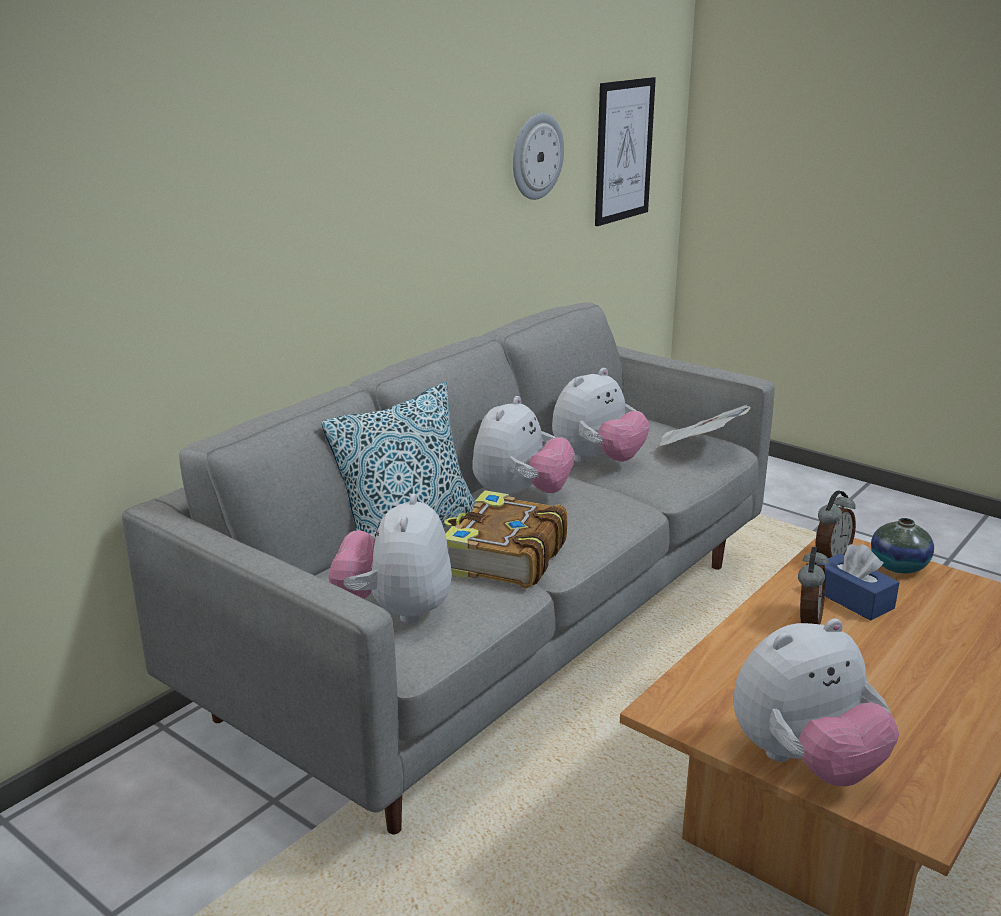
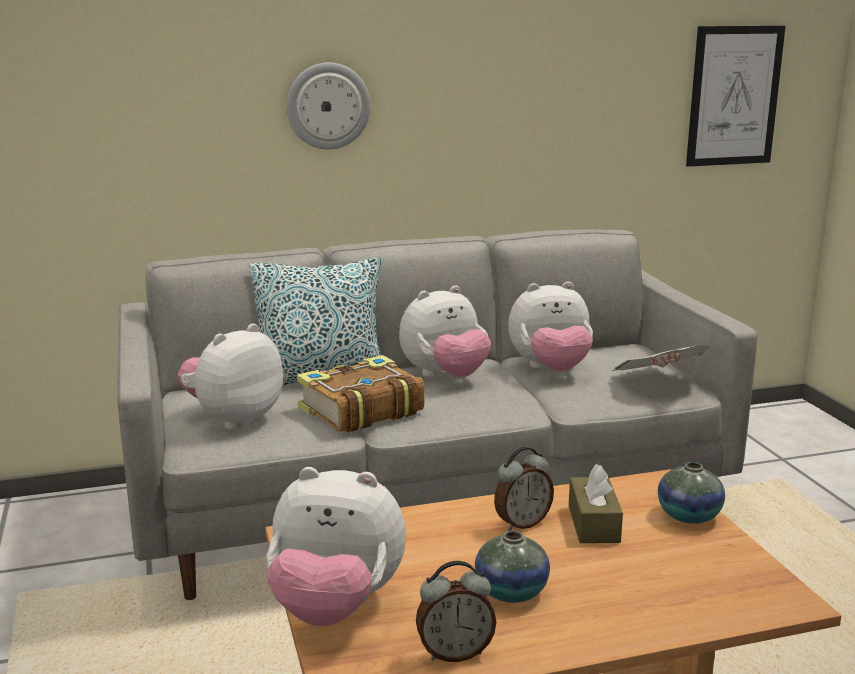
camera: 35 degrees right, 5 degrees down
wall clock [513,113,564,200] -> wall clock moved to [286,62,371,150]
alarm clock [816,491,856,558] -> alarm clock moved to [416,561,496,662]
blue tissue box [817,544,899,621] -> brown tissue box [569,464,623,543]
none -> vase [475,531,550,603]

